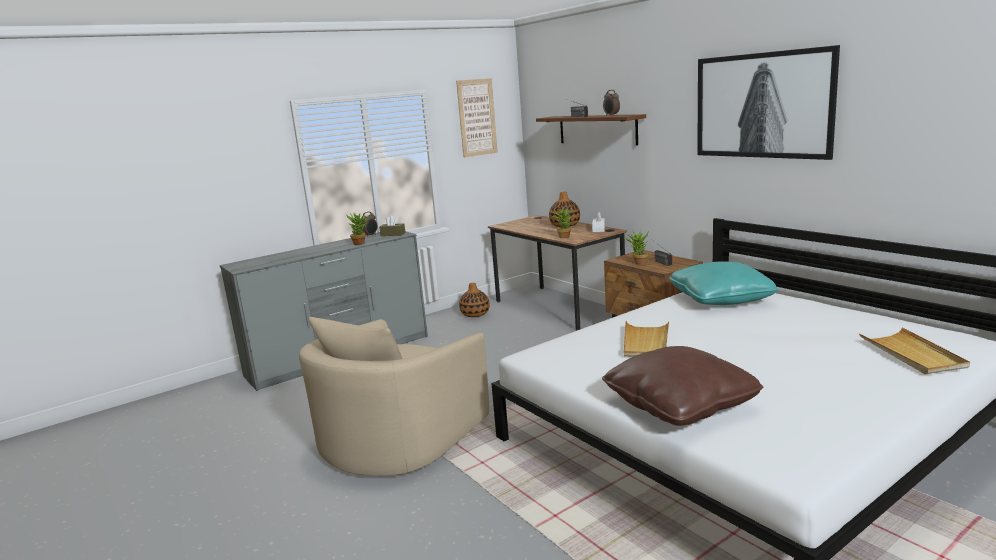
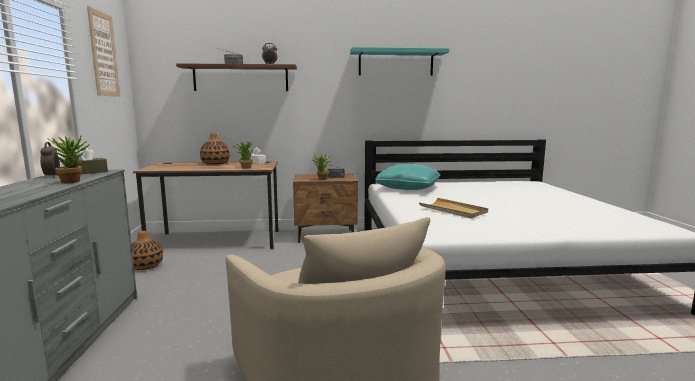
camera: 60 degrees left, 5 degrees down
brown pillow [602,346,763,426] -> none
picture [697,45,840,160] -> turquoise shelf [350,47,449,76]
beige tray [859,328,970,374] -> none

